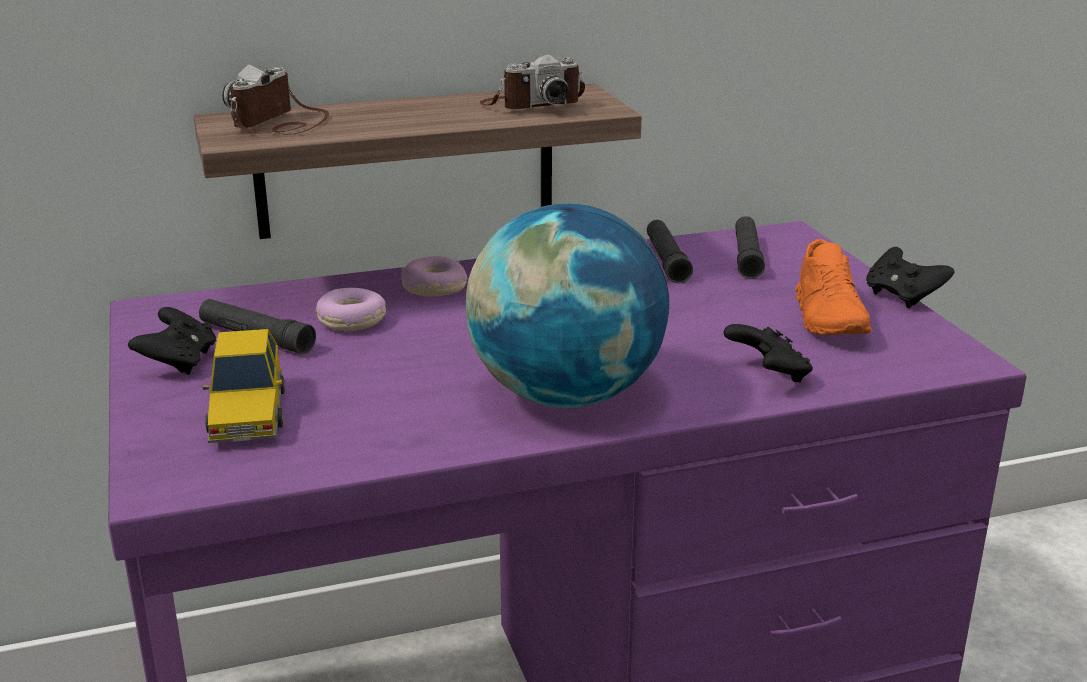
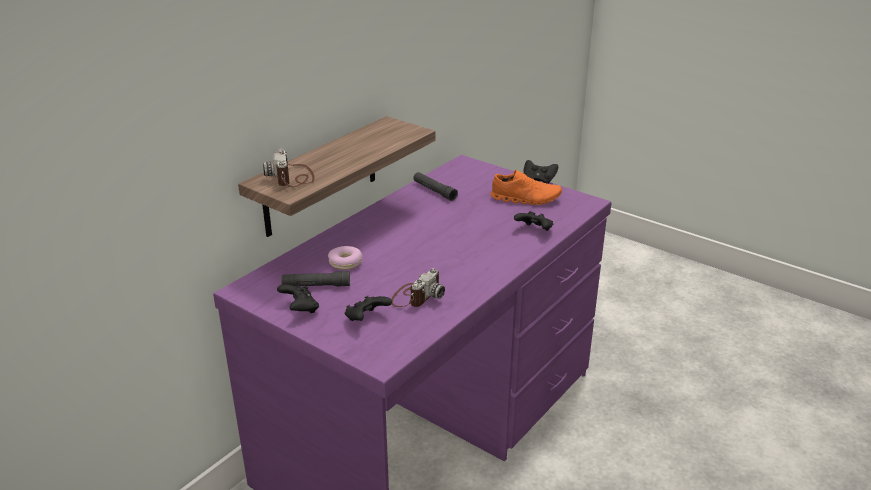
camera: 35 degrees left, 5 degrees up
toy car [203,329,285,443] -> black game controller [345,296,392,321]
donut [401,256,467,297] -> none
globe [466,204,669,408] -> none
camera [480,54,585,109] -> camera moved to [391,268,445,307]
black flashlight [735,216,765,279] -> none
orange shoe [795,239,872,335] -> orange shoe turned 45 degrees counterclockwise [490,170,562,205]

